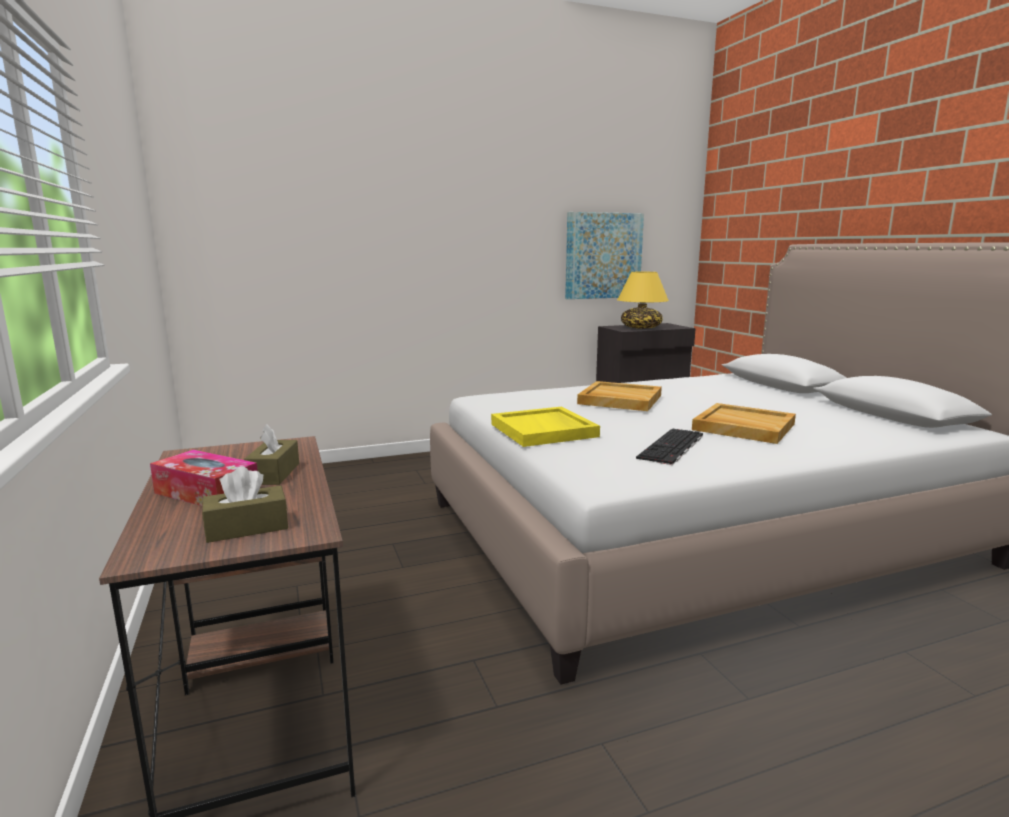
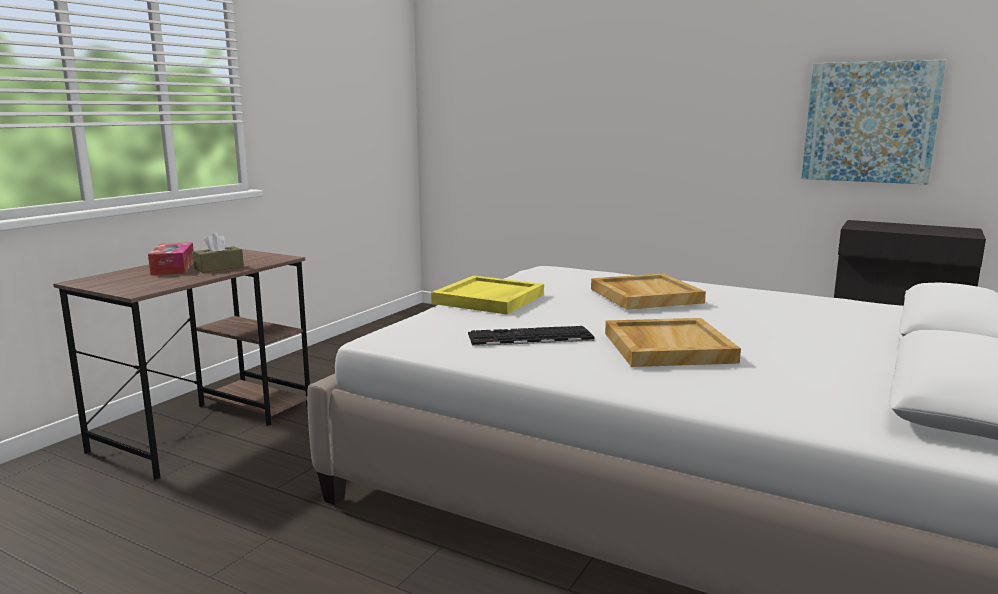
camera: 50 degrees right, 0 degrees up
brown tissue box [202,466,288,543] -> none
yellow table lamp [617,272,669,329] -> none

